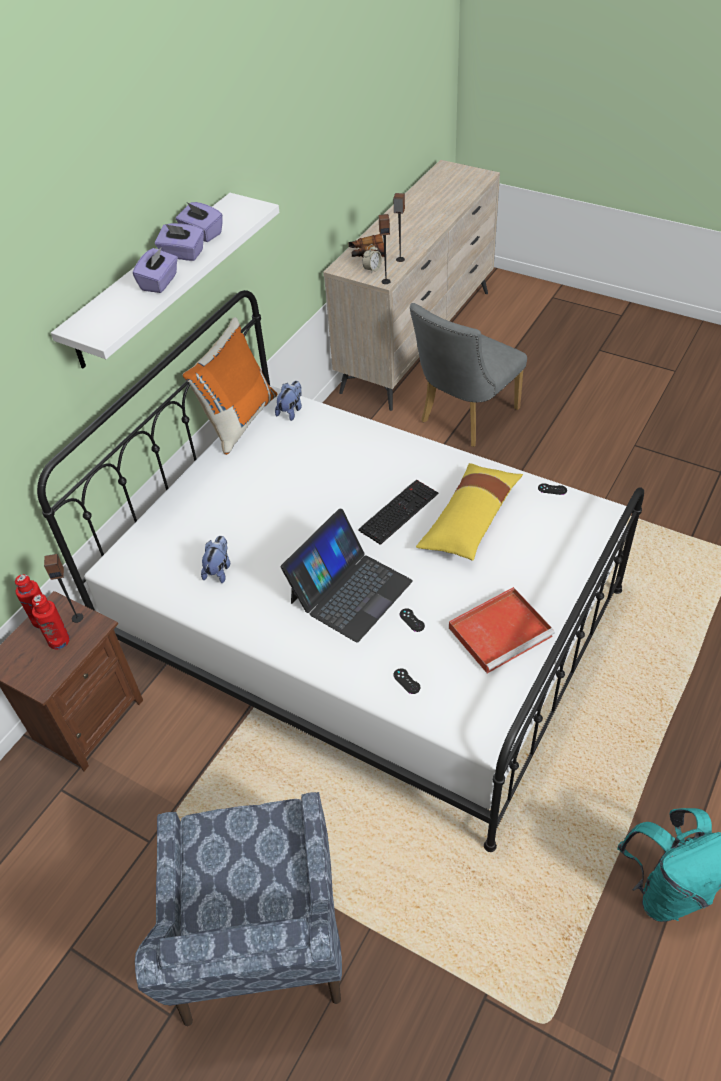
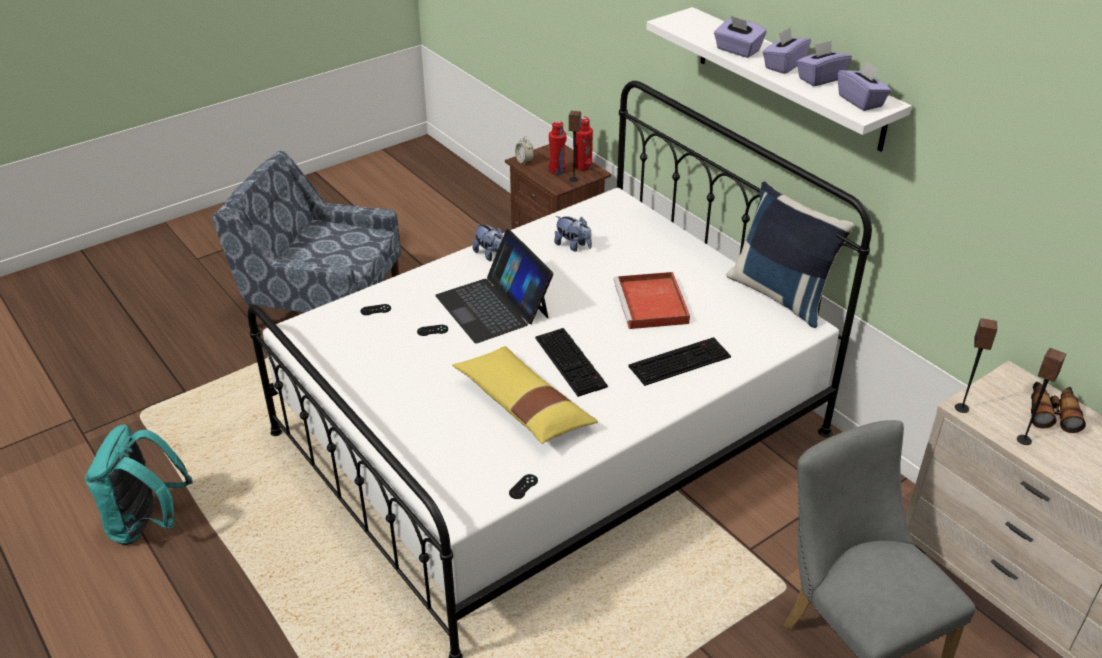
camera: 110 degrees right, 10 degrees down
orange pillow [182,317,277,455] -> blue pillow [727,181,855,328]
plush toy [275,381,302,421] -> plush toy moved to [473,223,503,261]
alarm clock [362,244,382,274] -> alarm clock moved to [515,136,534,165]
red tray [449,587,555,673] -> red tray moved to [613,272,690,329]
none -> keyboard [628,337,731,386]
none -> purple tissue box [838,61,891,111]

